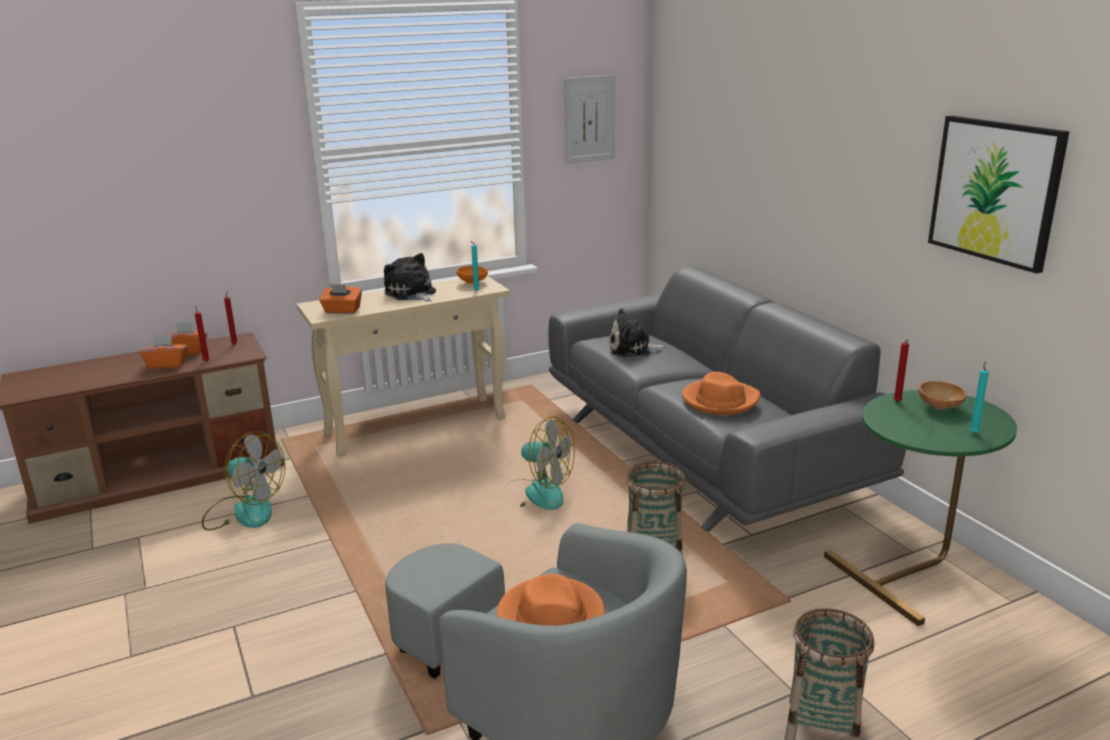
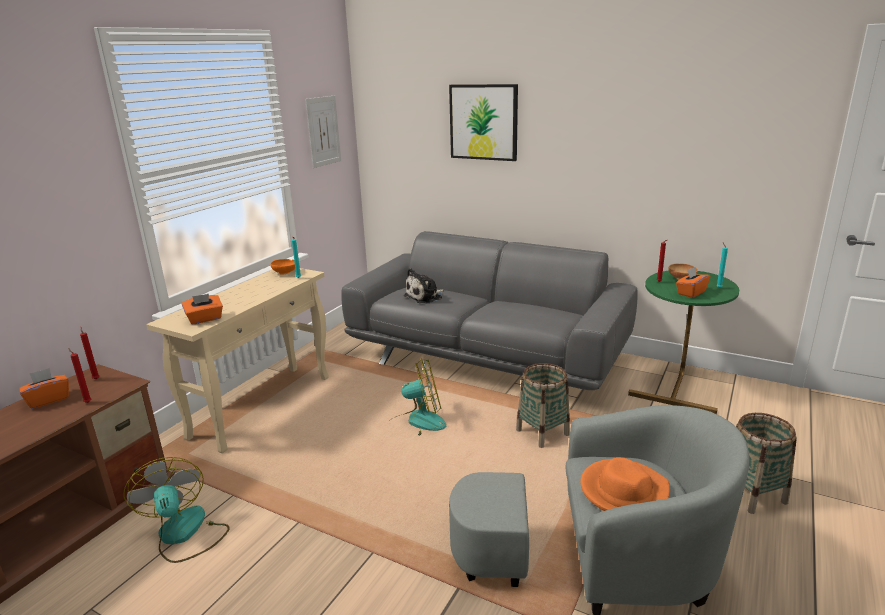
camera: 35 degrees left, 0 degrees up
orange tissue box [140,335,187,369] -> orange tissue box moved to [676,267,711,298]
fan [202,431,285,530] -> fan turned 105 degrees counterclockwise [123,457,230,563]
plush toy [384,253,436,302] -> none
orange hat [682,372,761,415] -> none
picture [928,115,1070,274] -> picture moved to [449,84,518,161]

